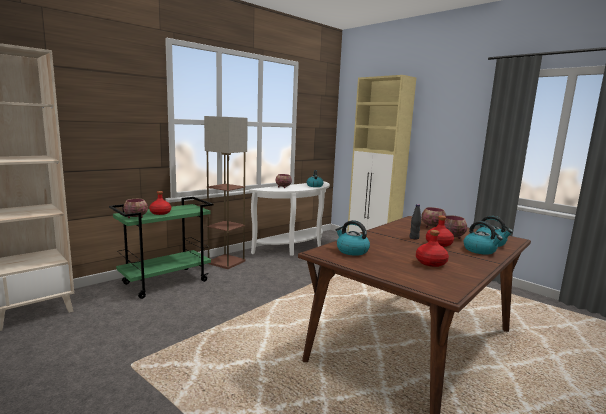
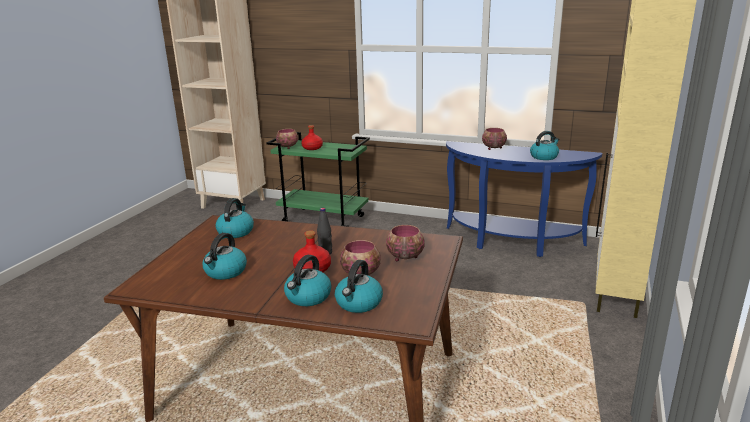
camera: 65 degrees right, 10 degrees up
floor lamp [204,116,248,269] -> none
white console table [249,181,330,256] -> blue console table [446,141,602,257]
red bottle [416,230,449,267] -> kettle [203,233,247,280]

